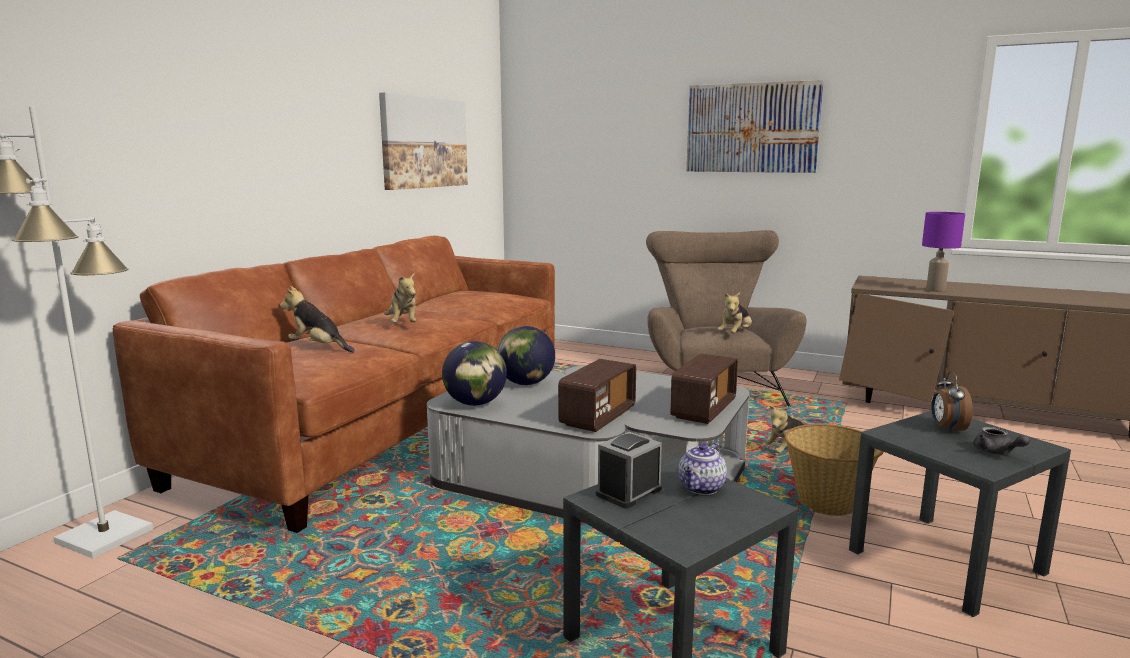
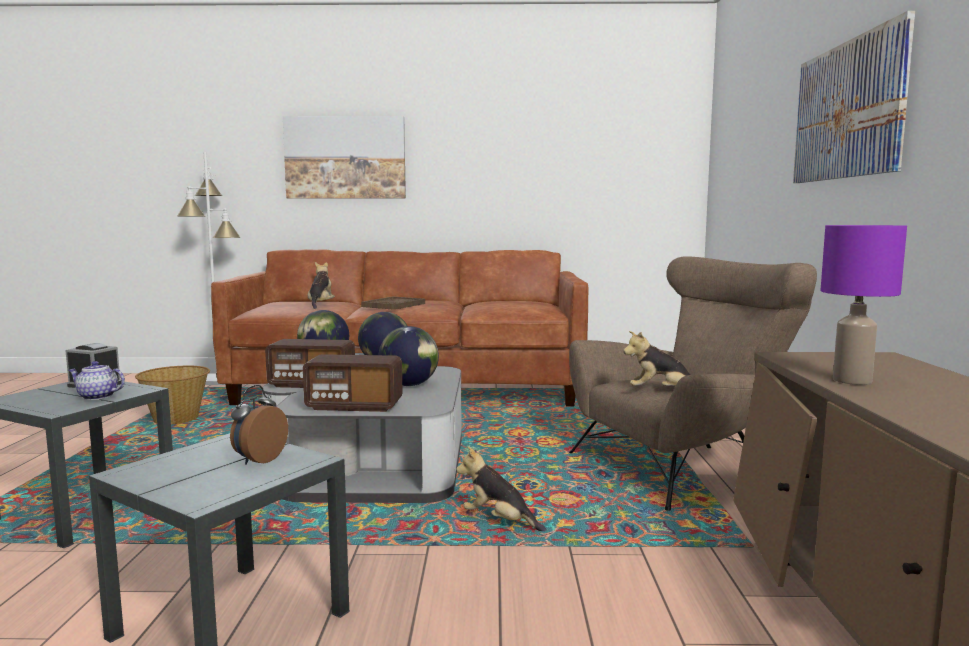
camera: 65 degrees right, 5 degrees down
picture [379,92,468,190] -> picture moved to [283,116,406,198]
plush toy [384,273,416,322] -> brown tray [361,297,425,310]
basket [785,424,884,516] -> basket moved to [135,366,210,424]
alarm clock [931,371,973,433] -> alarm clock turned 45 degrees counterclockwise [230,385,288,465]
grey teapot [973,427,1030,455] -> none
none -> globe [379,326,439,386]

